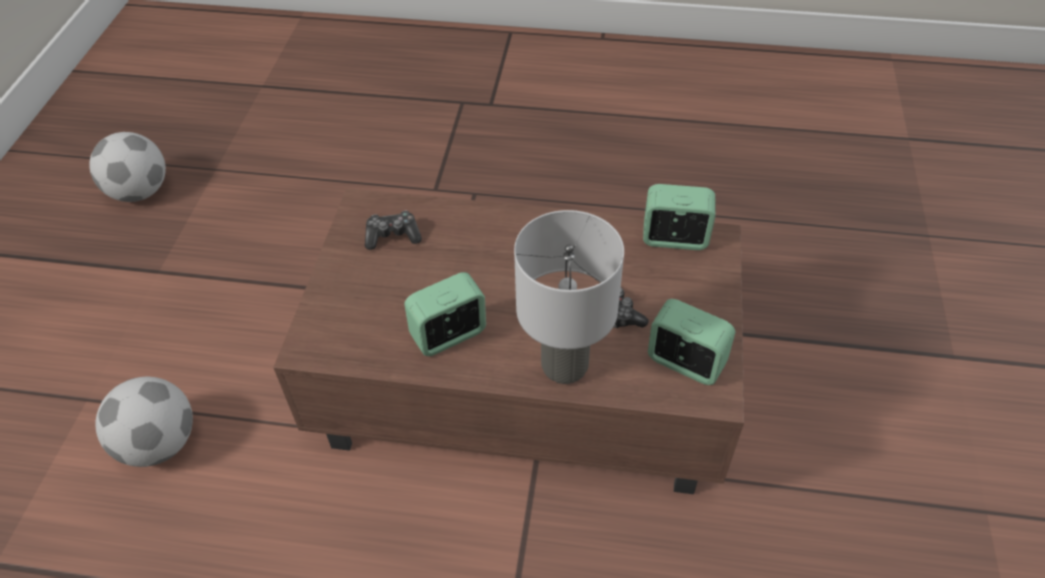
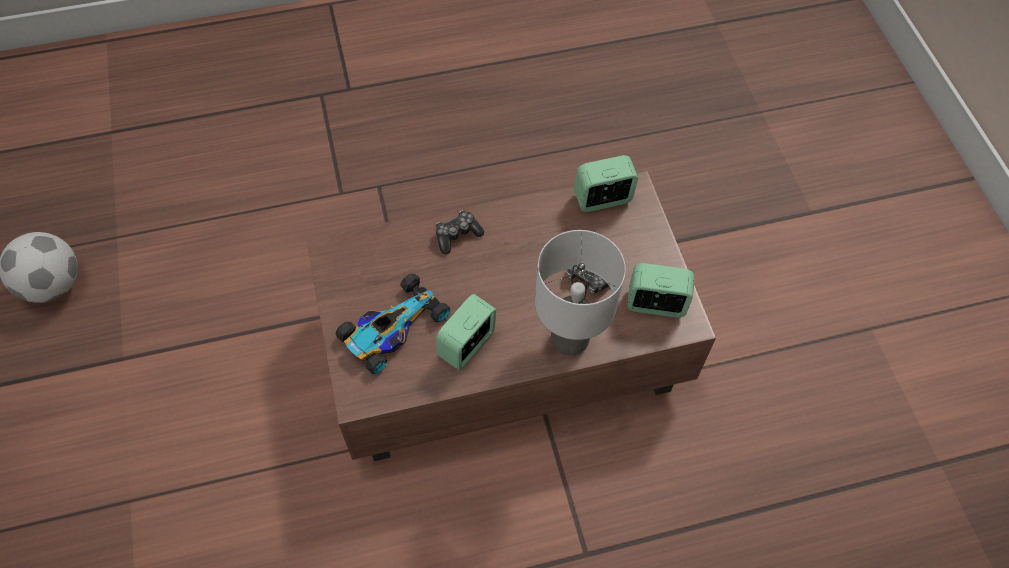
camera: 25 degrees left, 10 degrees up
football [95,377,193,467] -> none
game controller [365,211,422,250] -> game controller moved to [436,210,484,254]
none -> toy car [335,273,450,374]

